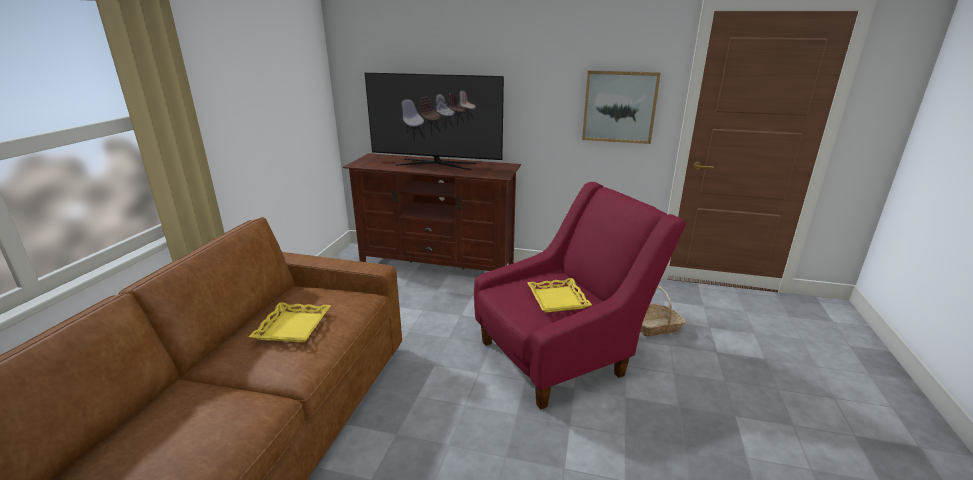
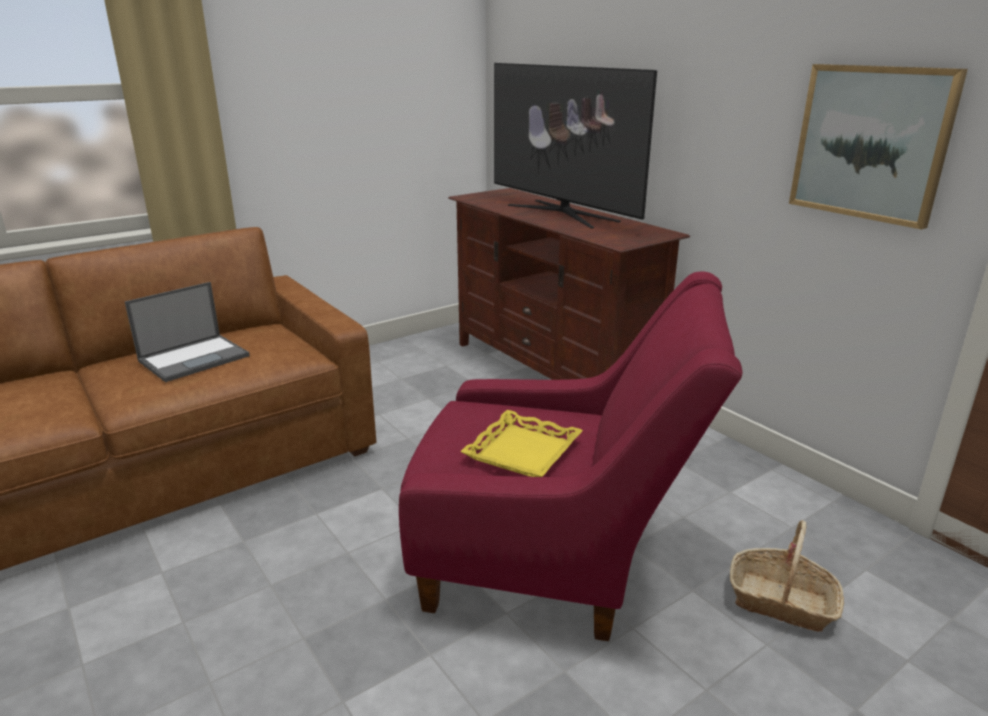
camera: 40 degrees right, 0 degrees up
yellow tray [249,302,331,342] -> laptop [125,282,250,382]

